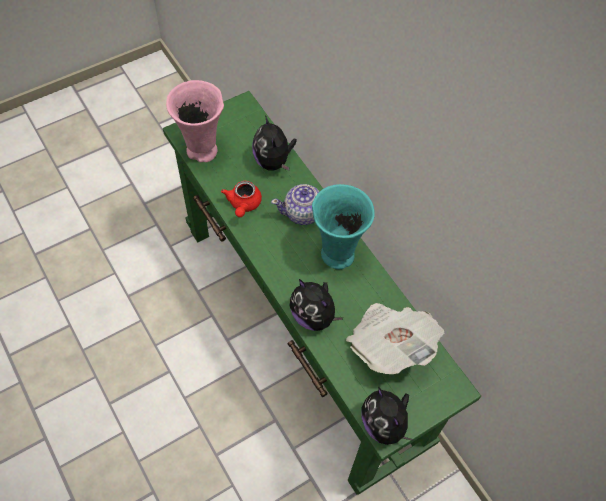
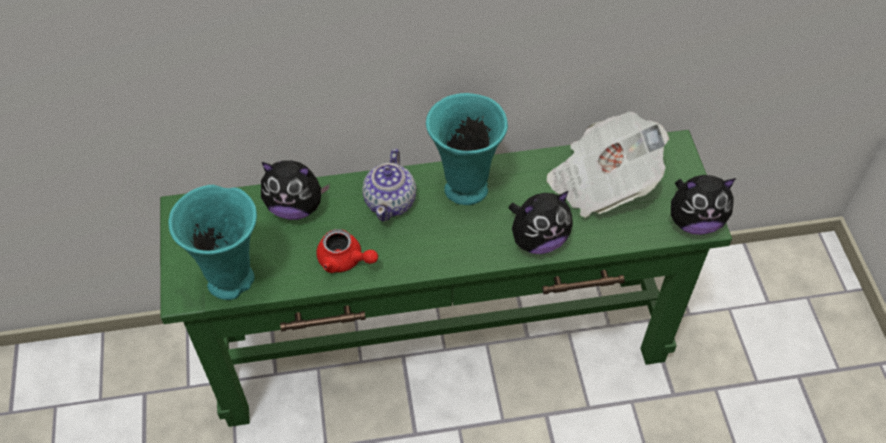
camera: 65 degrees left, 5 degrees down
pink vase [166,80,224,162] -> turquoise vase [168,185,257,300]

